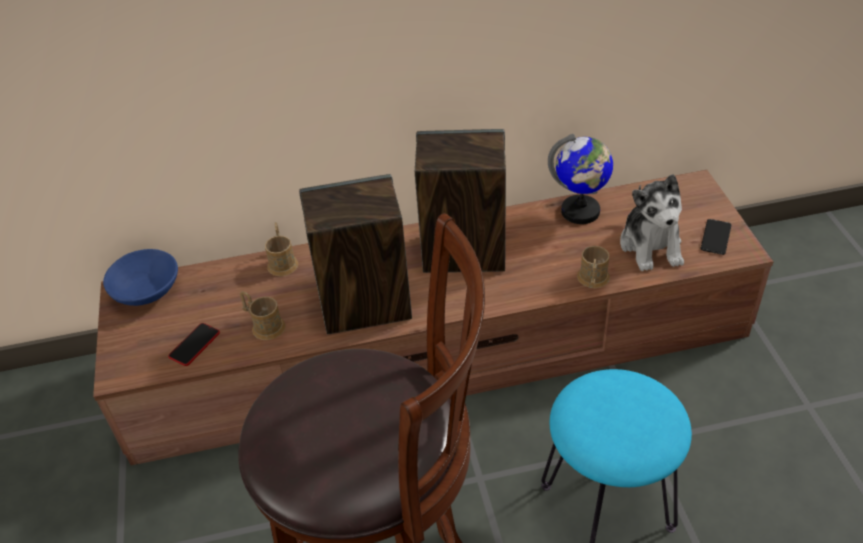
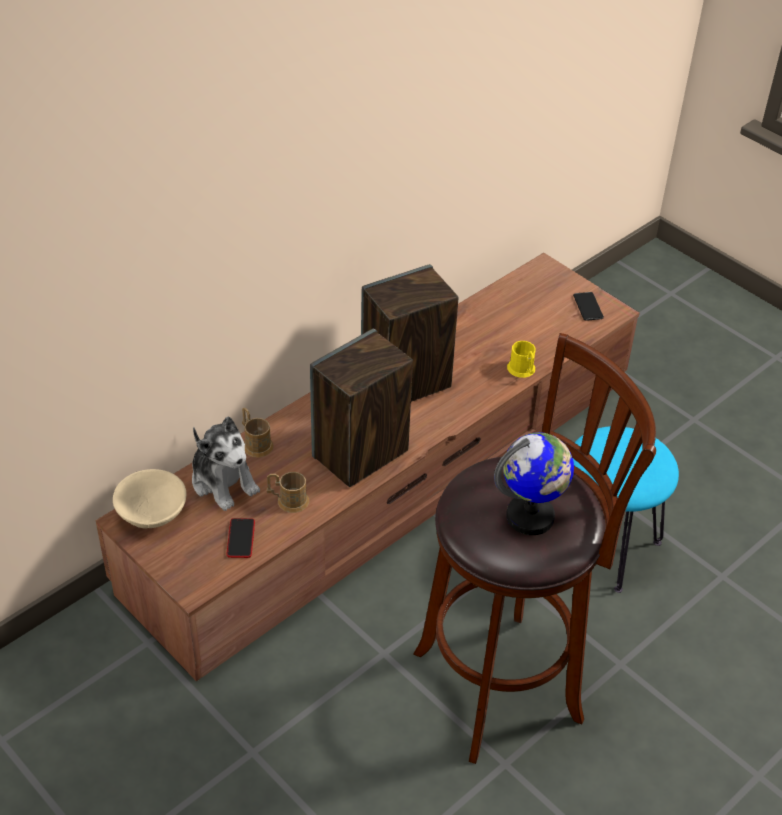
camera: 35 degrees left, 0 degrees up
blue bowl [103,249,178,306] -> beige bowl [113,469,186,529]
globe [548,134,613,224] -> globe moved to [494,432,574,535]
brown mug [577,246,610,288] -> yellow mug [507,341,535,378]
plush toy [620,174,684,271] -> plush toy moved to [192,417,260,511]

